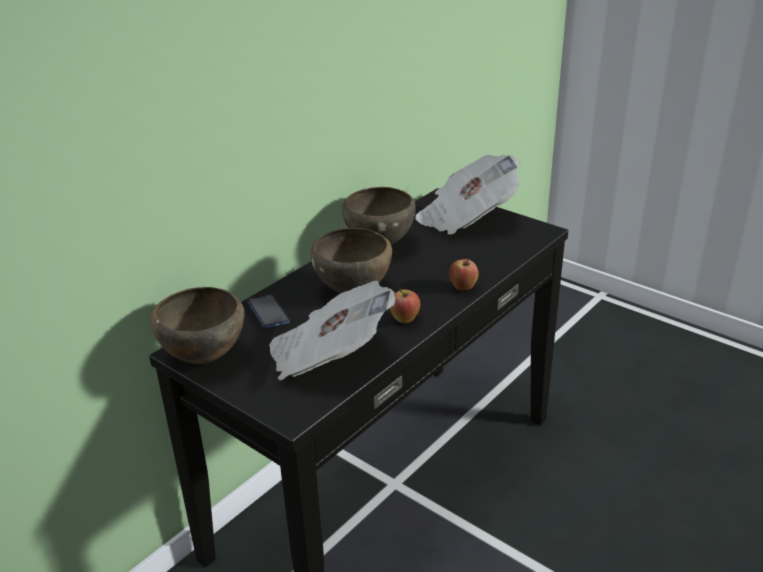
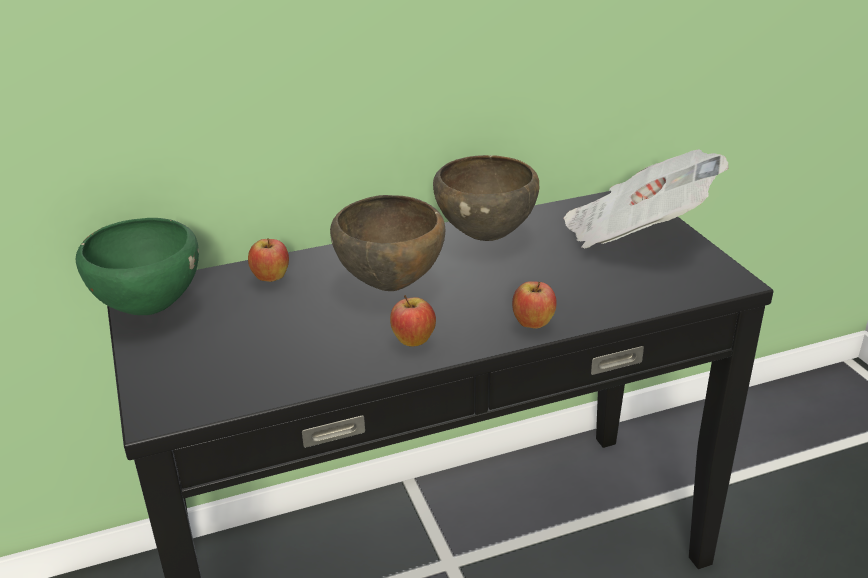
camera: 30 degrees right, 0 degrees up
brown bowl [151,287,244,364] -> green bowl [76,218,199,315]
phone [248,294,290,328] -> apple [248,238,289,282]
newspaper [269,281,395,381] -> none

